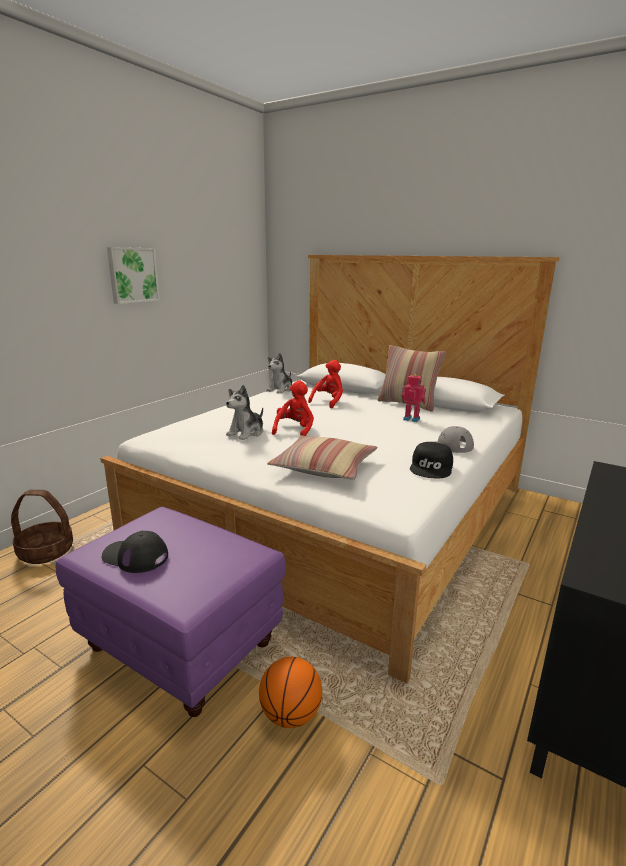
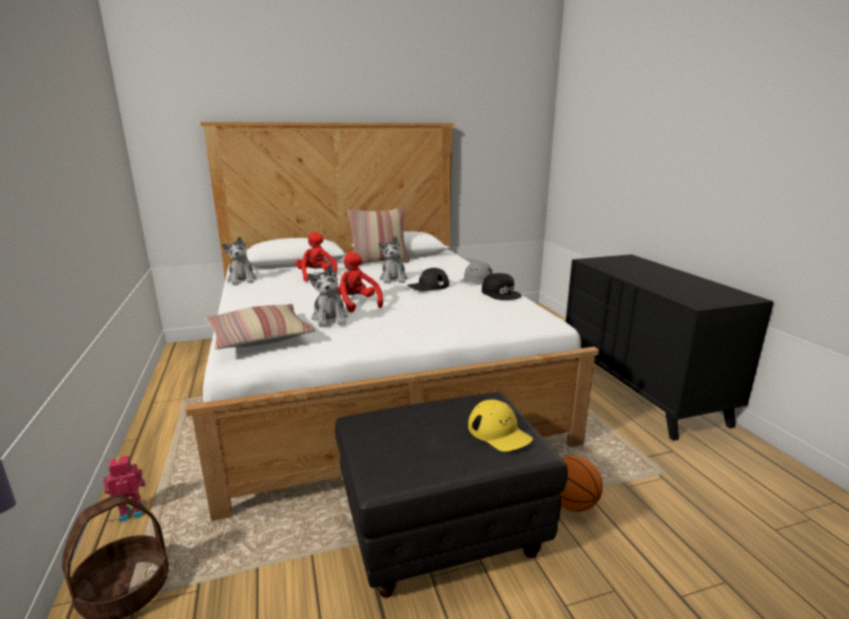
camera: 50 degrees left, 0 degrees up
purple ottoman [56,507,286,717] -> black ottoman [335,392,568,598]
black cap [102,531,168,573] -> black cap moved to [407,268,449,292]
picture [107,247,160,304] -> none
pillow [267,435,377,480] -> pillow moved to [205,304,315,350]
toy robot [401,374,426,422] -> toy robot moved to [103,455,145,523]
none -> plush toy [378,236,408,283]
none -> yellow cap [468,400,533,452]

